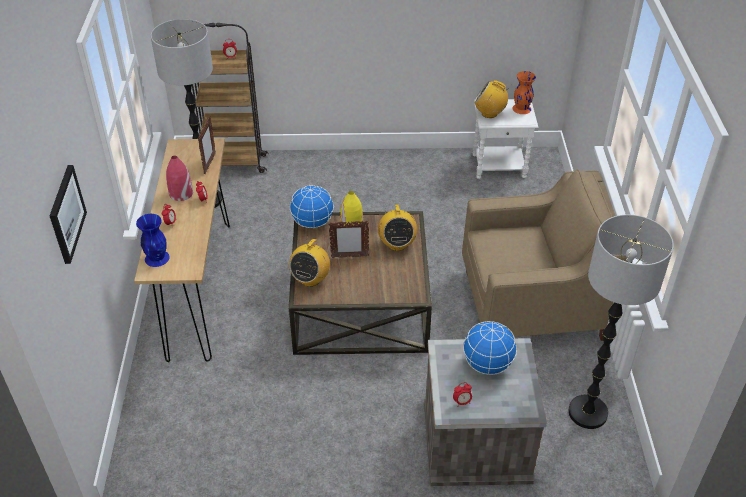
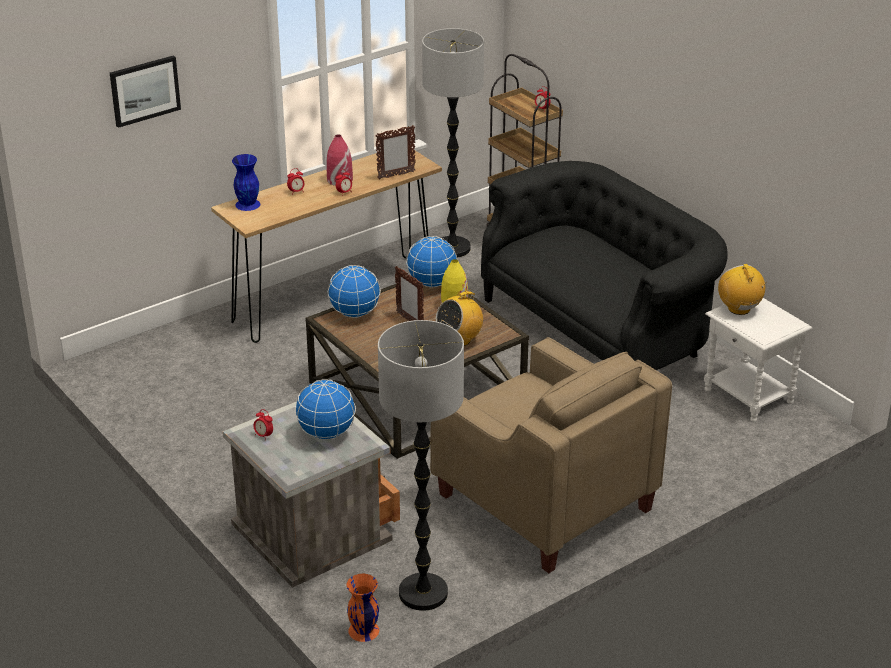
camera: 55 degrees right, 10 degrees down
radio [289,239,330,287] -> globe [328,265,381,318]
orange vase [512,71,536,114] -> orange vase moved to [346,574,379,642]
none -> black sofa [481,161,728,370]

